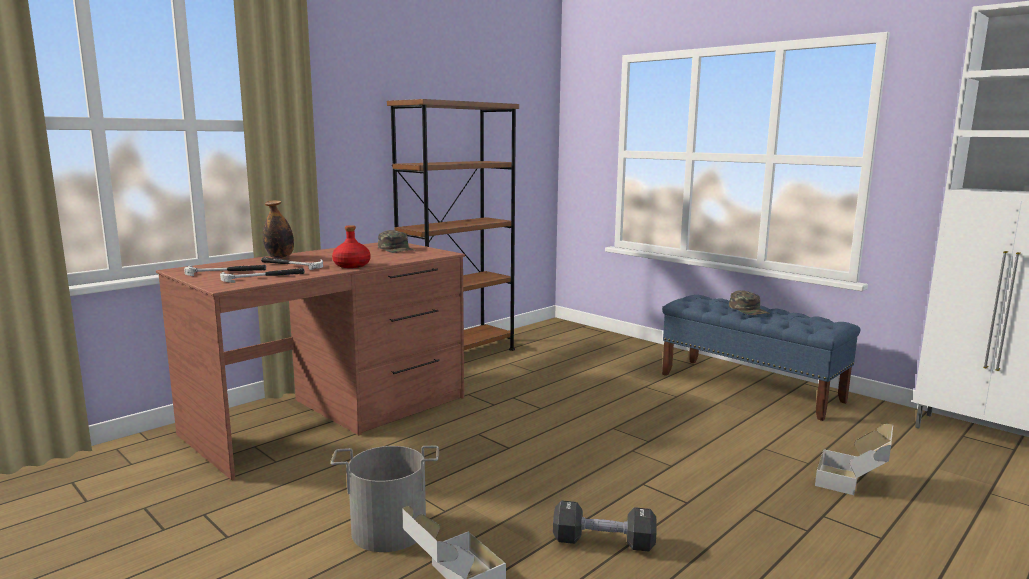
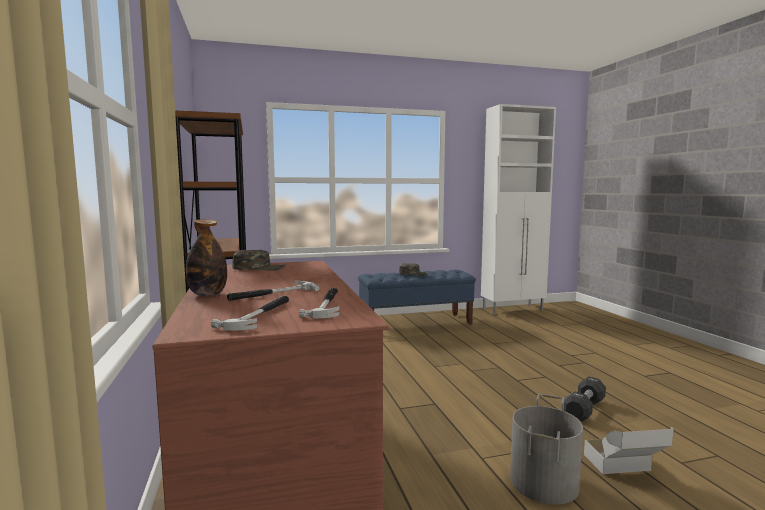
camera: 60 degrees left, 5 degrees down
red bottle [332,225,371,268] -> none
cardboard box [815,424,893,495] -> none

